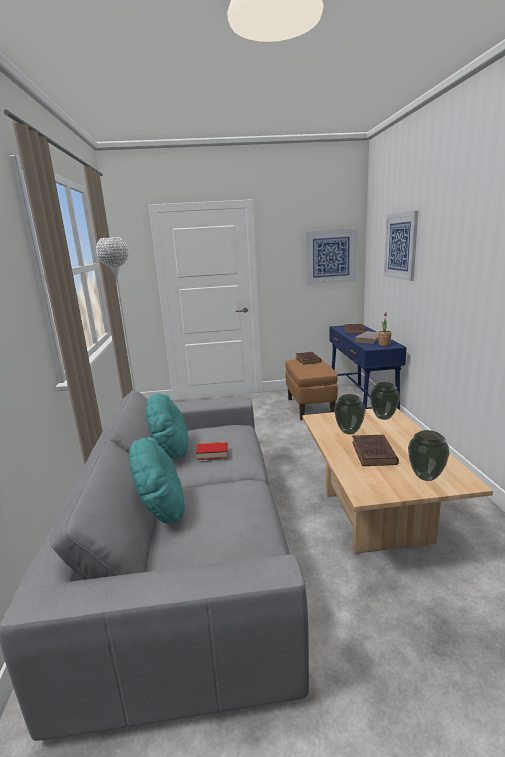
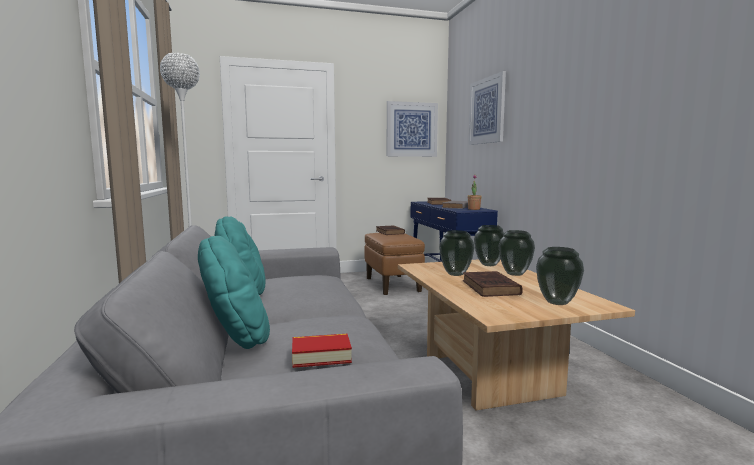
camera: 10 degrees left, 10 degrees down
book [196,442,228,460] -> book moved to [292,334,352,368]
none -> vase [499,230,535,276]

